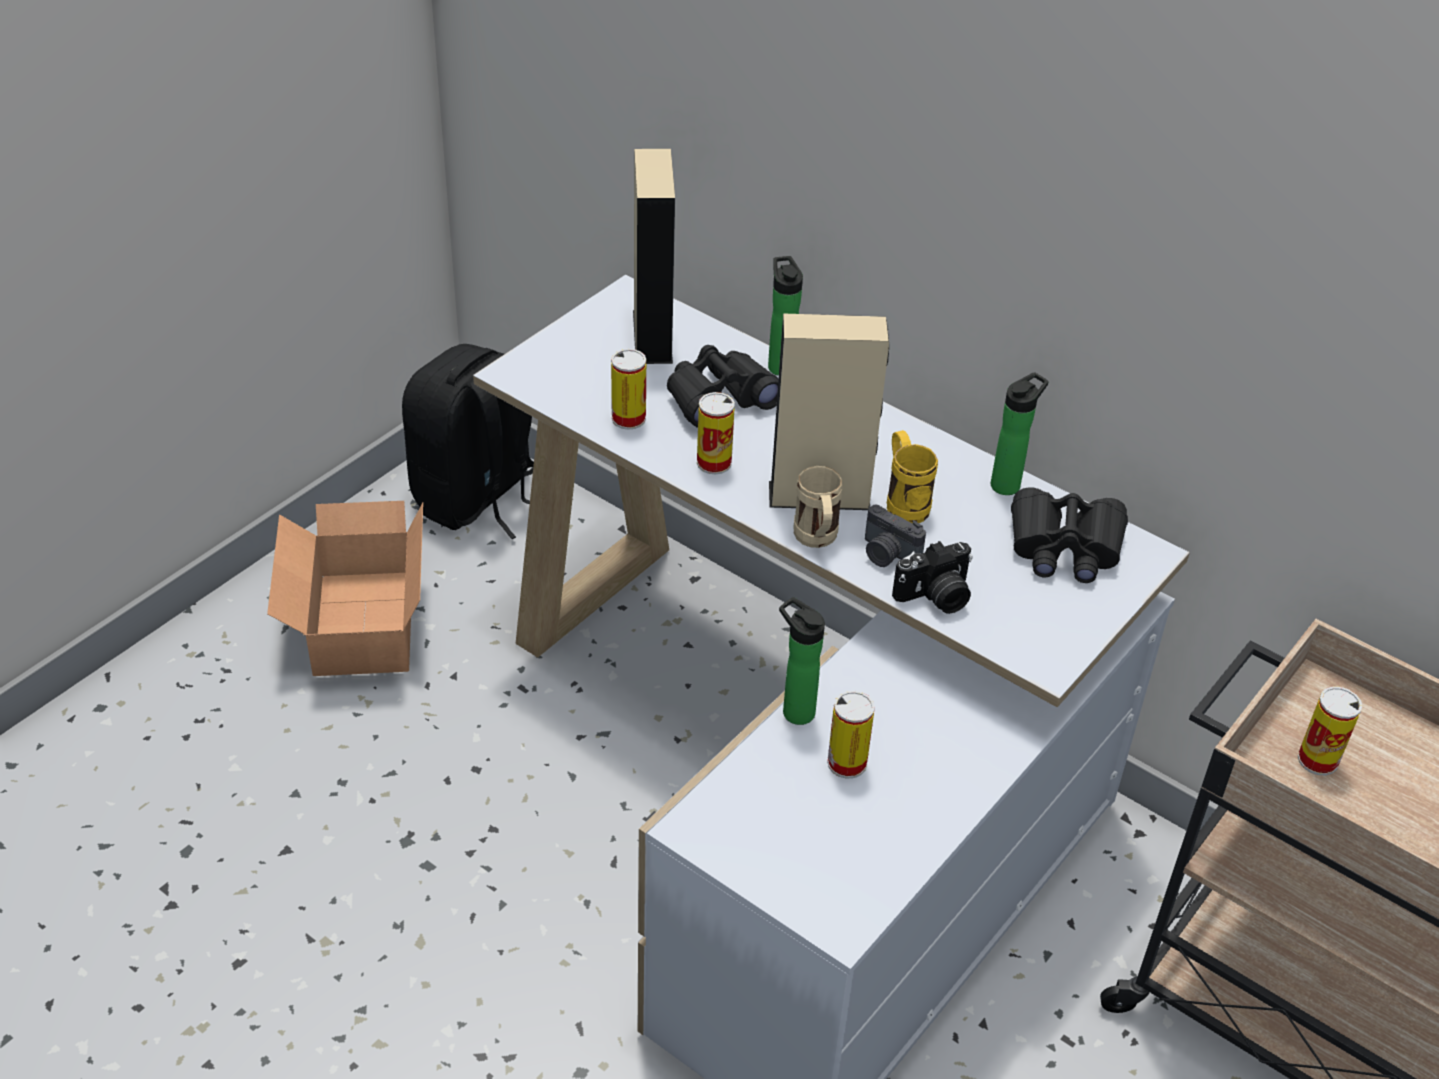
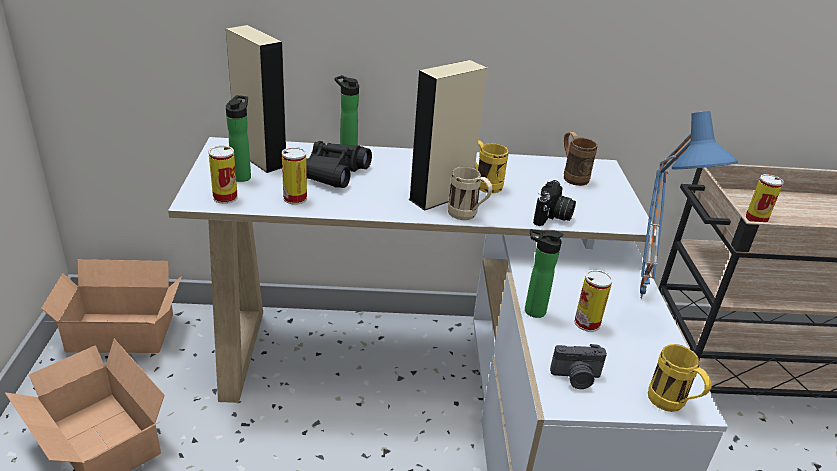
camera: 40 degrees left, 10 degrees down
black backpack [402,344,534,539] -> cardboard box [41,259,182,353]
can [697,392,735,474] -> can moved to [208,146,238,204]
camera [865,505,926,567] -> camera moved to [550,344,607,389]
bottle [991,372,1049,495] -> bottle moved to [226,95,251,182]
black binoculars [1011,487,1128,583] -> brown mug [564,132,597,186]
none -> blue table lamp [640,111,738,299]
none -> yellow mug [648,344,712,412]

